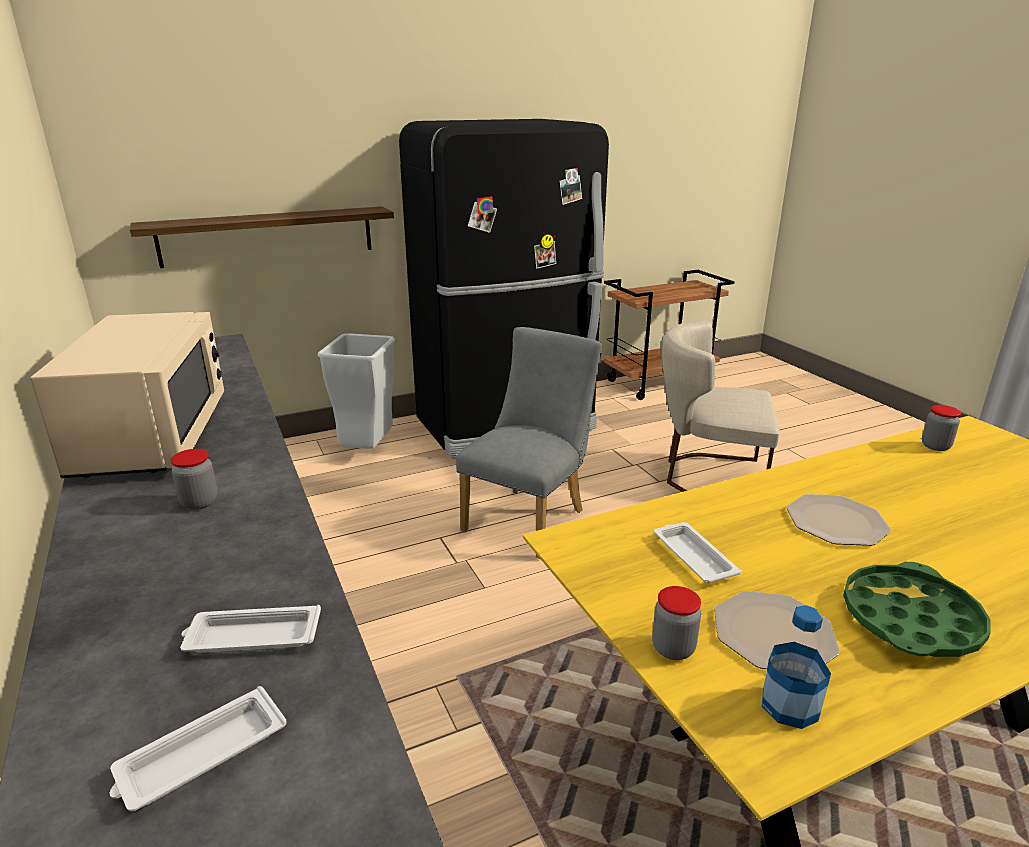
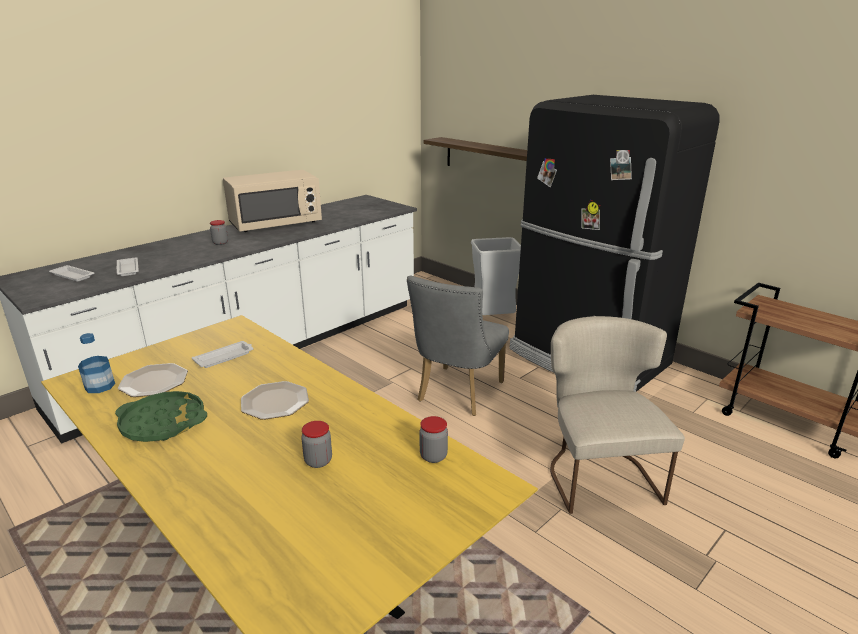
camera: 70 degrees right, 0 degrees up
grey chair [456,327,602,559] -> grey chair turned 105 degrees clockwise [407,276,509,416]
jar [652,586,701,660] -> jar moved to [301,421,332,468]

